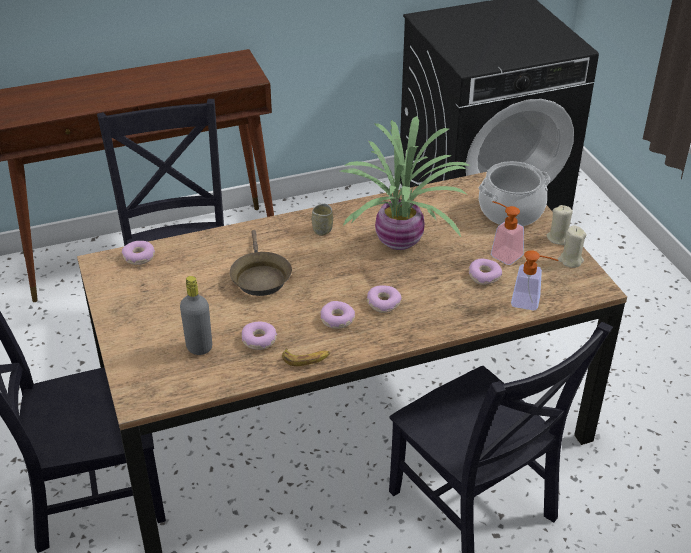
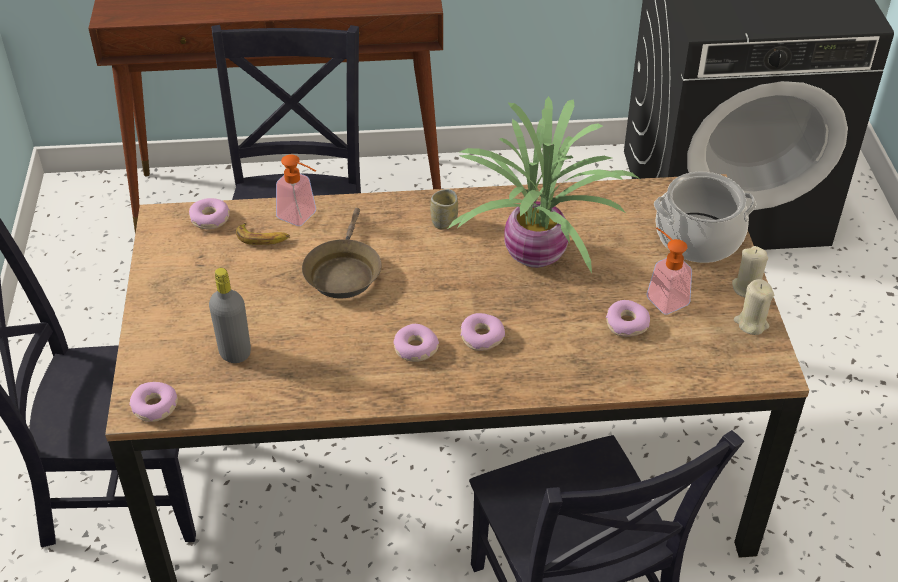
camera: 15 degrees right, 5 degrees up
donut [242,322,277,350] -> donut moved to [130,382,178,422]
banana [282,348,330,366] -> banana moved to [236,223,290,245]
soap dispenser [511,250,559,310] -> soap dispenser moved to [276,154,316,226]

